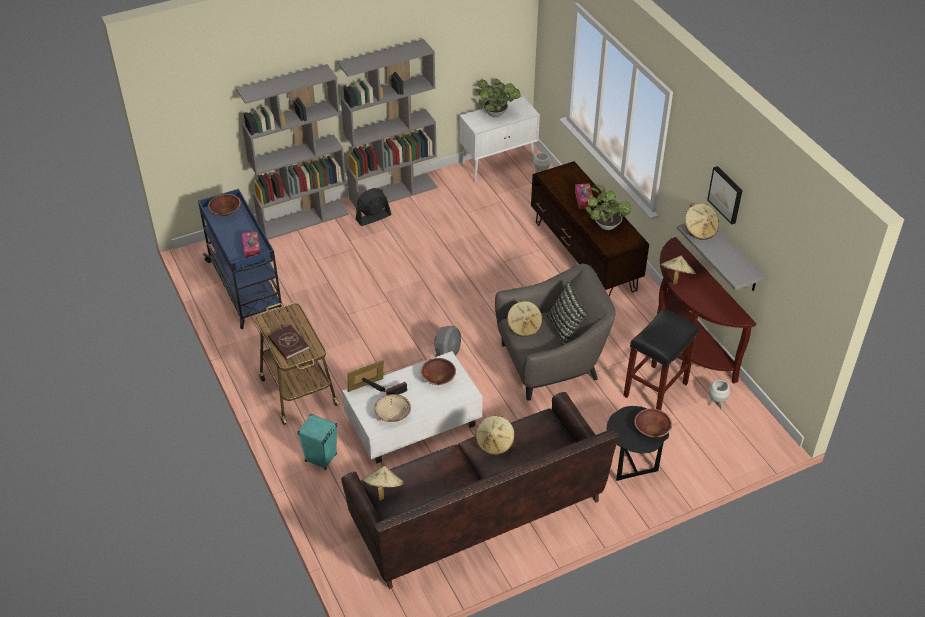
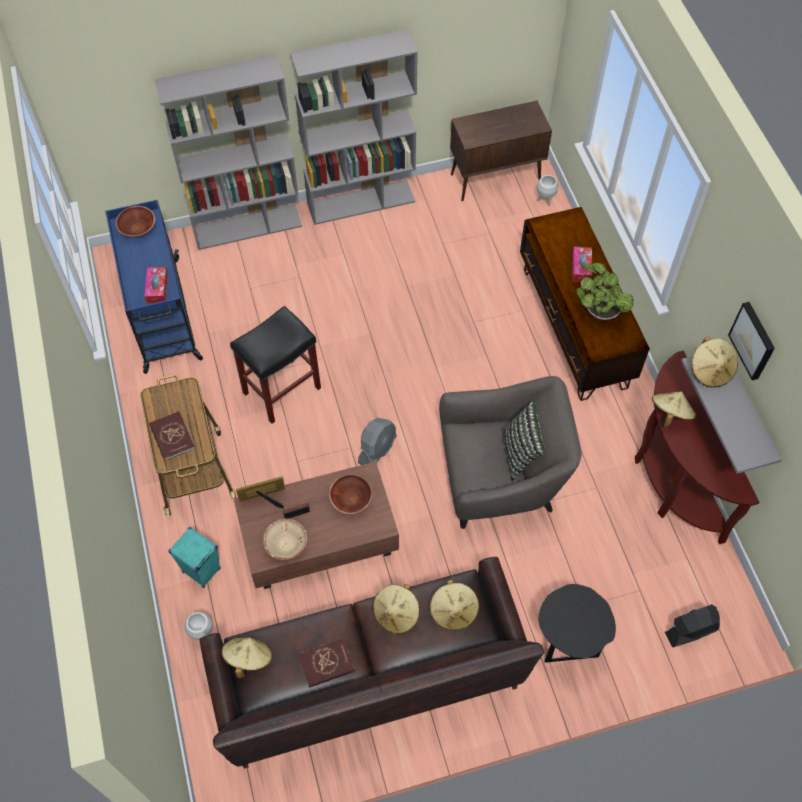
camera: 10 degrees right, 15 degrees up
white coffee table [342,351,482,463] -> brown coffee table [233,461,399,589]
black fan [356,188,391,226] -> black fan moved to [665,604,720,647]
white cabinet [460,97,540,183] -> brown cabinet [450,101,552,201]
potted plant [476,79,521,117] -> none
beige hat [507,300,542,337] -> beige hat moved to [429,580,479,631]
black stool [623,308,699,410] -> black stool moved to [230,306,321,424]
brown bowl [634,409,672,437] -> none
white planter [708,380,730,410] -> white planter moved to [185,612,212,640]
none -> red book [298,638,355,688]

